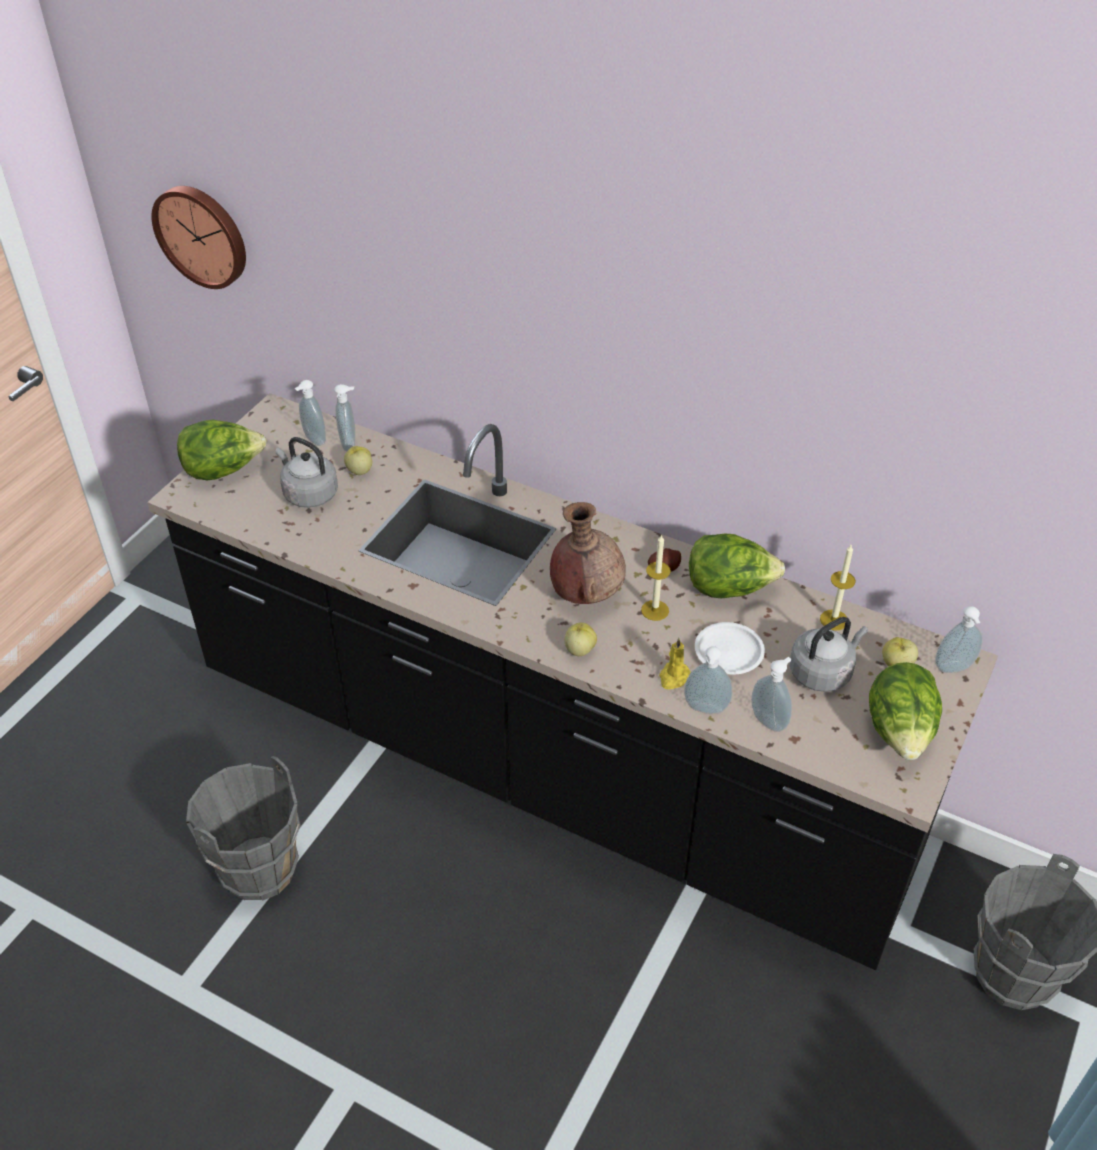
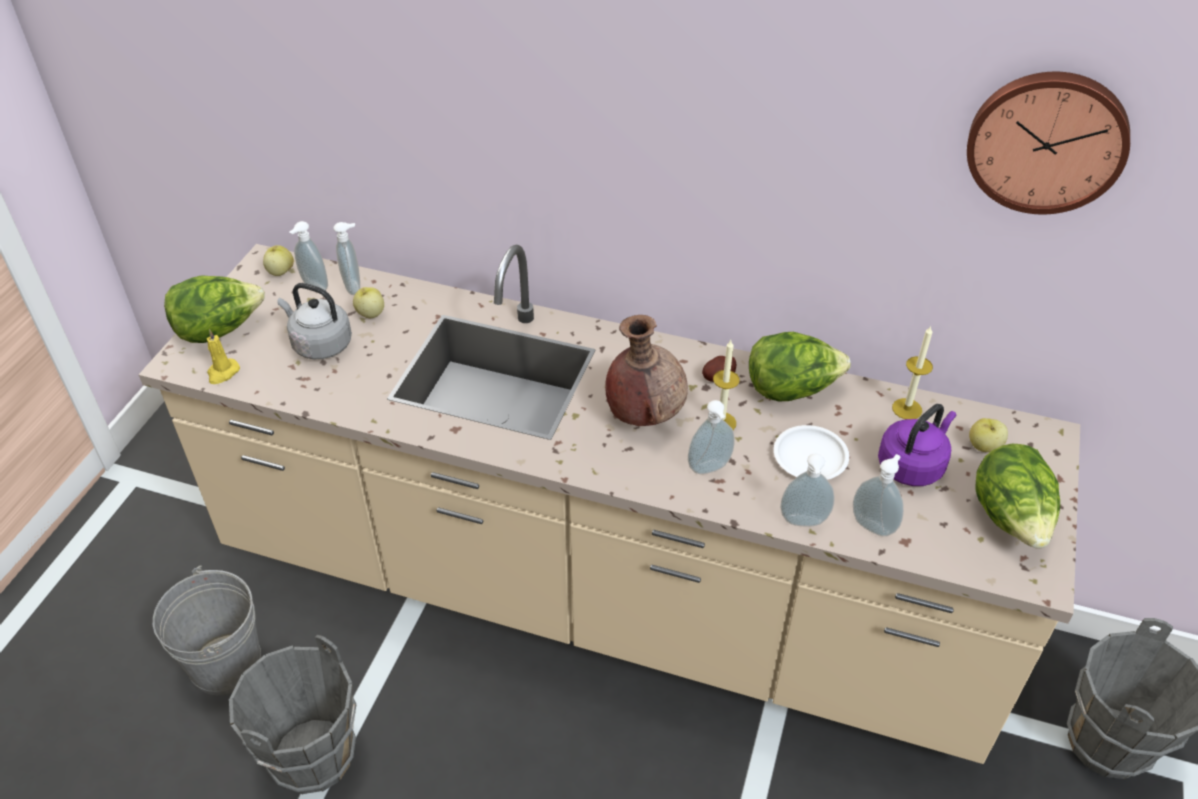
camera: 10 degrees left, 0 degrees up
black counter [147,393,998,970] -> beige counter [139,244,1080,764]
wall clock [151,186,246,289] -> wall clock moved to [967,72,1130,214]
apple [565,622,597,656] -> apple moved to [263,245,294,276]
yellow candle [659,638,691,690] -> yellow candle moved to [207,329,240,384]
grey kettle [790,617,868,692] -> purple kettle [878,404,956,486]
soap dispenser [935,606,983,673] -> soap dispenser moved to [688,400,735,474]
none -> grey bucket [153,566,261,695]

